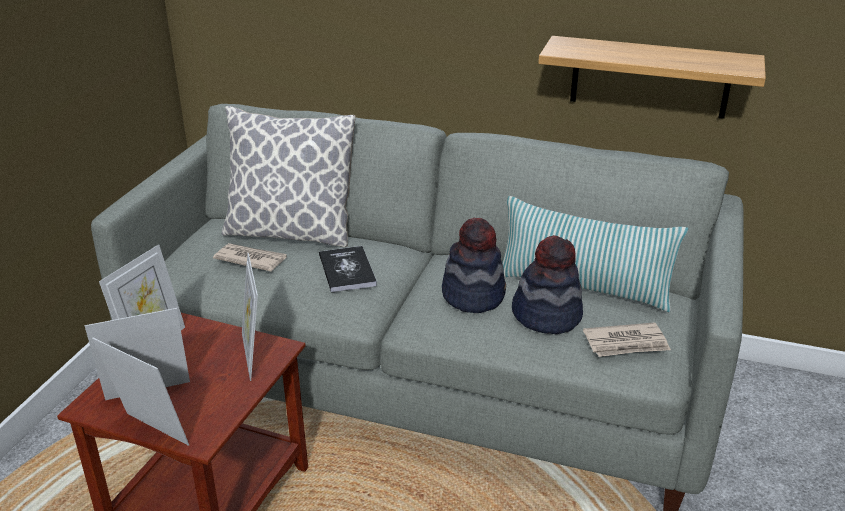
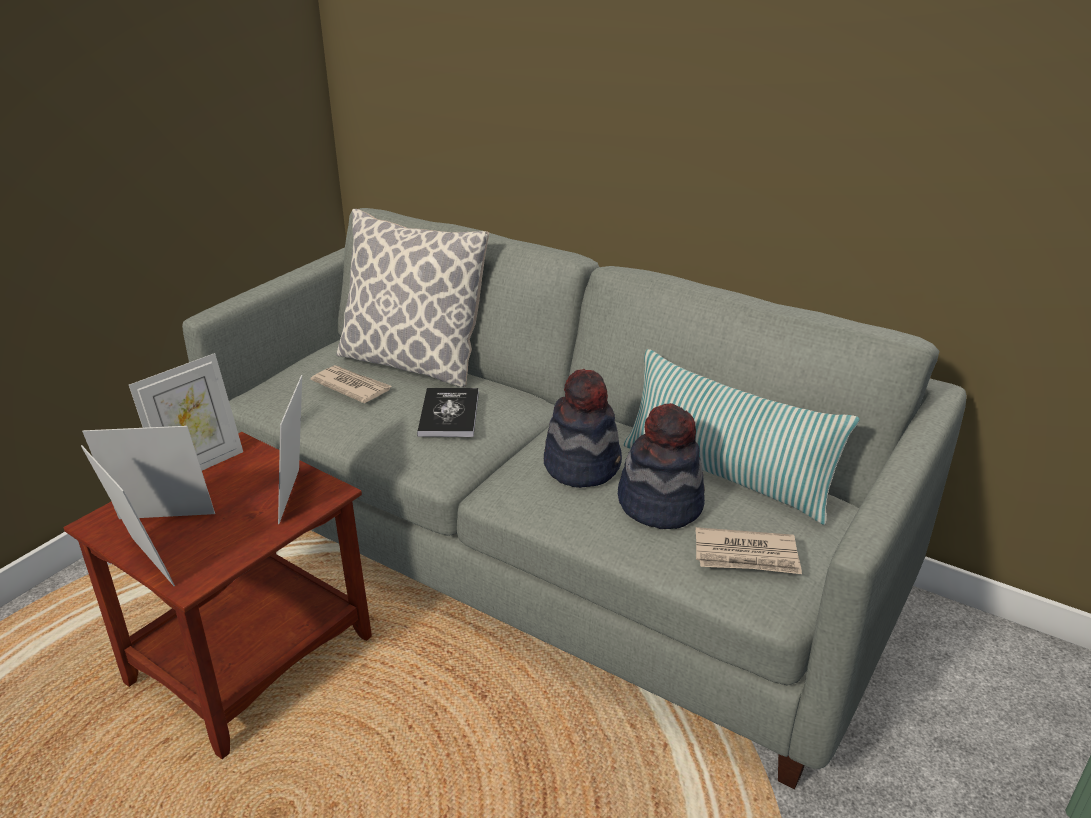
camera: 15 degrees right, 0 degrees up
shelf [538,36,766,119] -> none

